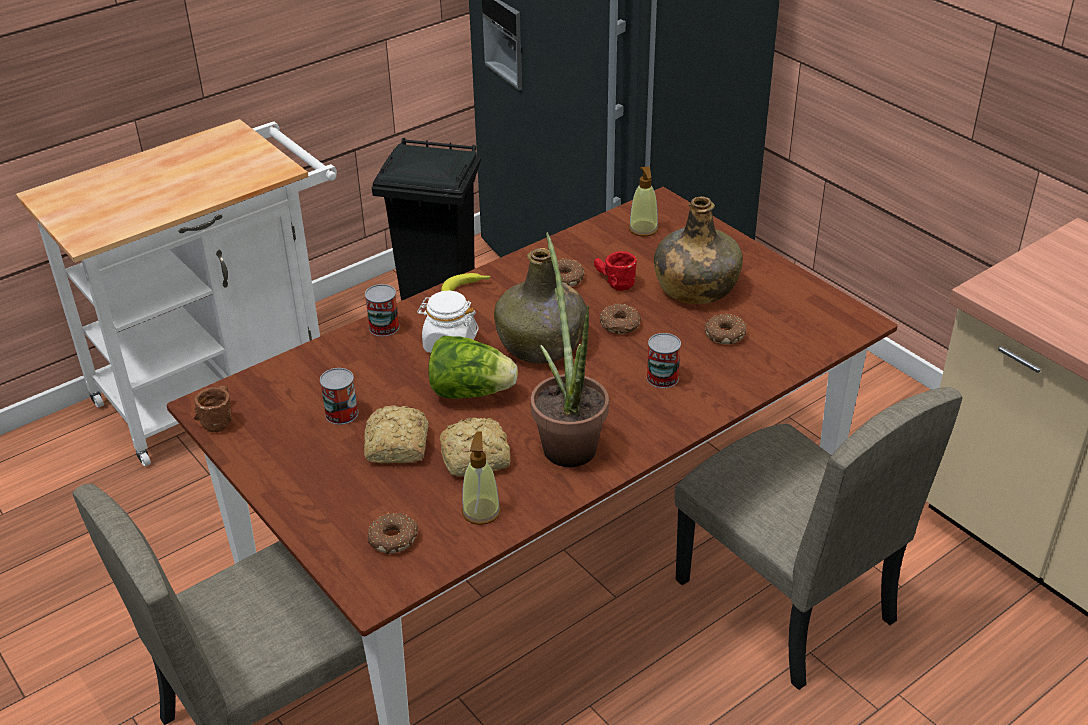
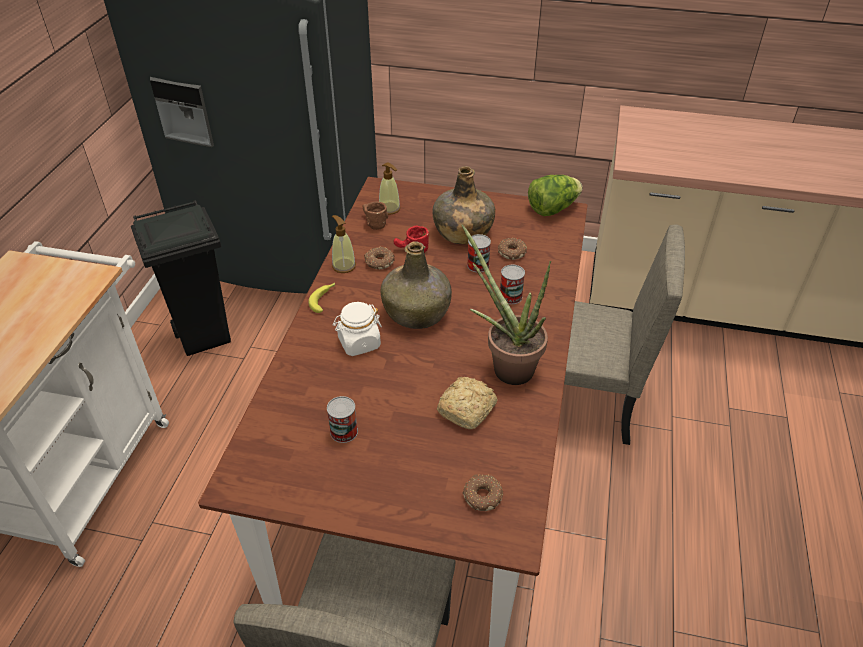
camera: 40 degrees left, 5 degrees up
brown mug [193,385,232,432] -> brown mug moved to [362,202,388,230]
bread [364,405,429,463] -> none
can [365,284,399,337] -> can moved to [467,234,491,273]
lettuce [428,336,518,399] -> lettuce moved to [528,175,583,216]
soap dispenser [462,431,501,525] -> soap dispenser moved to [332,215,356,273]
donut [600,304,641,334] -> none

